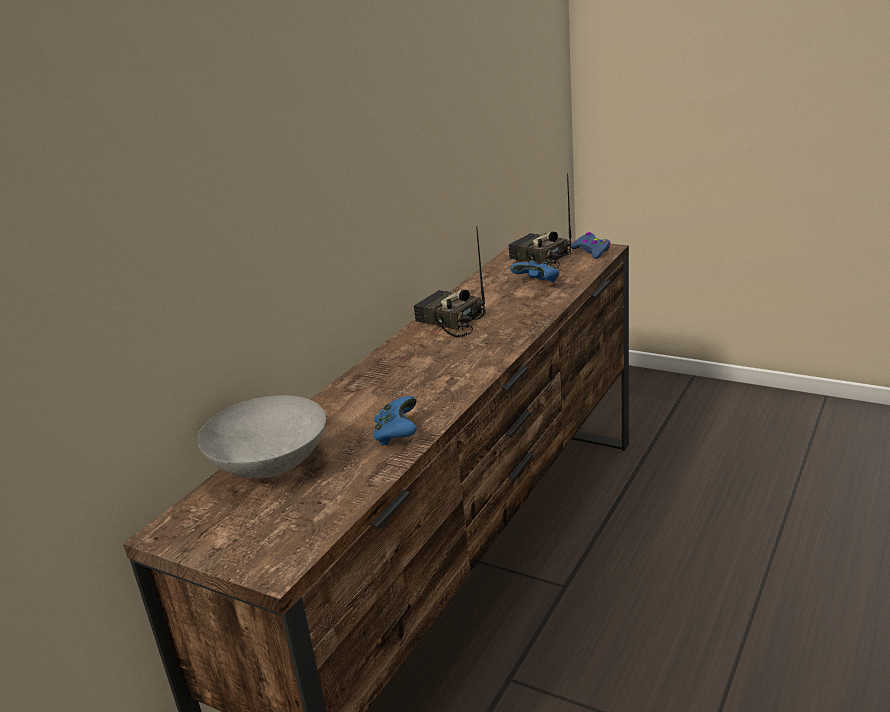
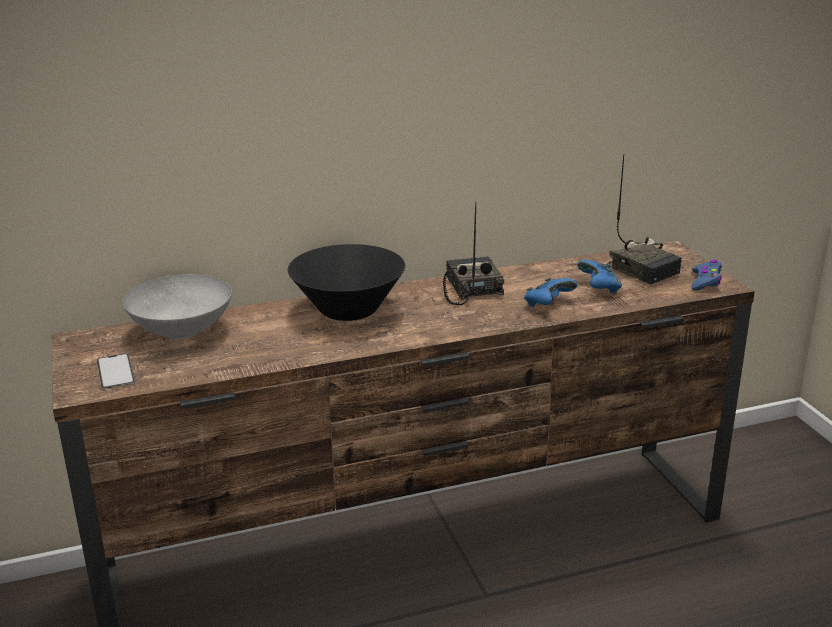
camera: 40 degrees right, 0 degrees up
blue game controller [373,396,417,446] -> blue game controller moved to [524,278,577,307]
radio [509,173,571,269] -> radio turned 150 degrees clockwise [609,154,682,285]
none -> phone [97,354,135,389]
none -> black bowl [288,244,405,321]

